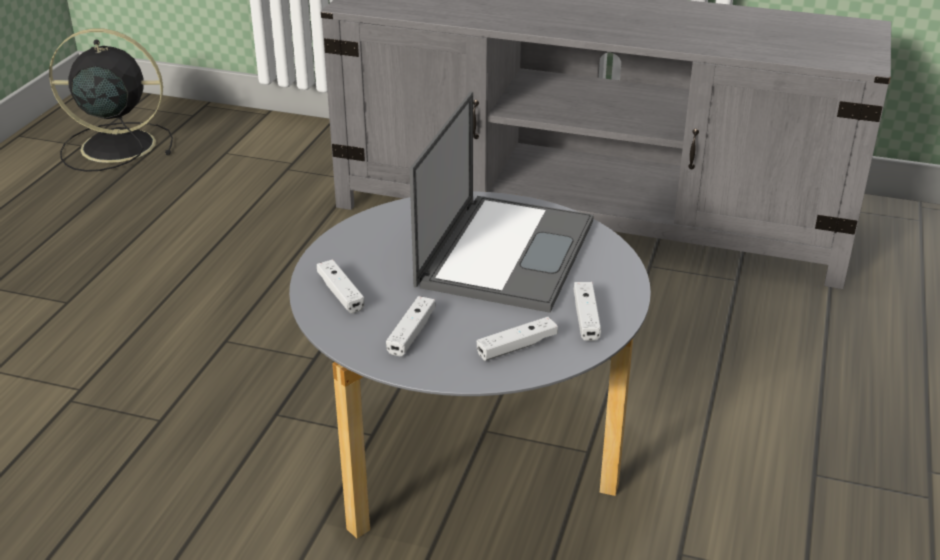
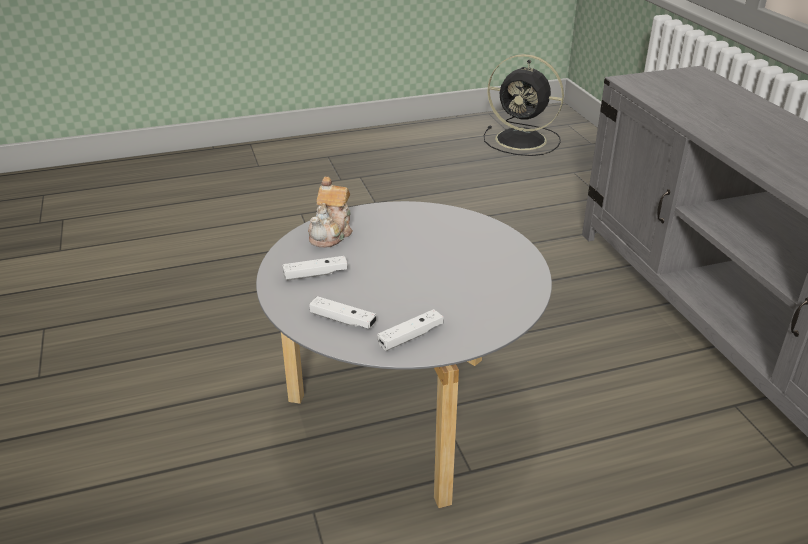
camera: 55 degrees right, 0 degrees up
black fan [49,28,173,172] -> black fan turned 150 degrees clockwise [484,54,564,156]
white game controller [317,259,365,313] -> teapot [308,177,353,248]
laptop [410,91,594,313] -> none

